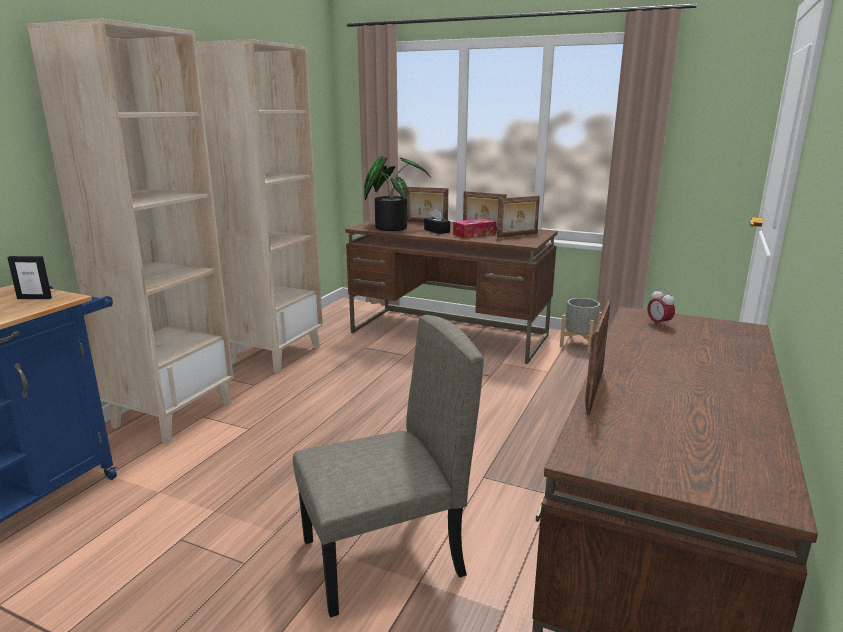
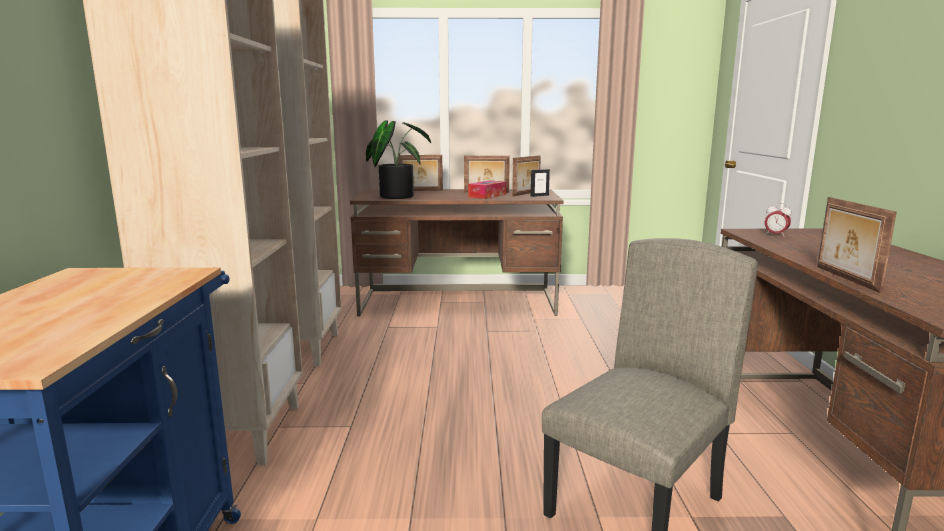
camera: 25 degrees left, 5 degrees down
picture frame [7,256,52,299] -> picture frame moved to [531,169,550,197]
black tissue box [424,209,450,234] -> none
grey planter [560,298,602,353] -> none

